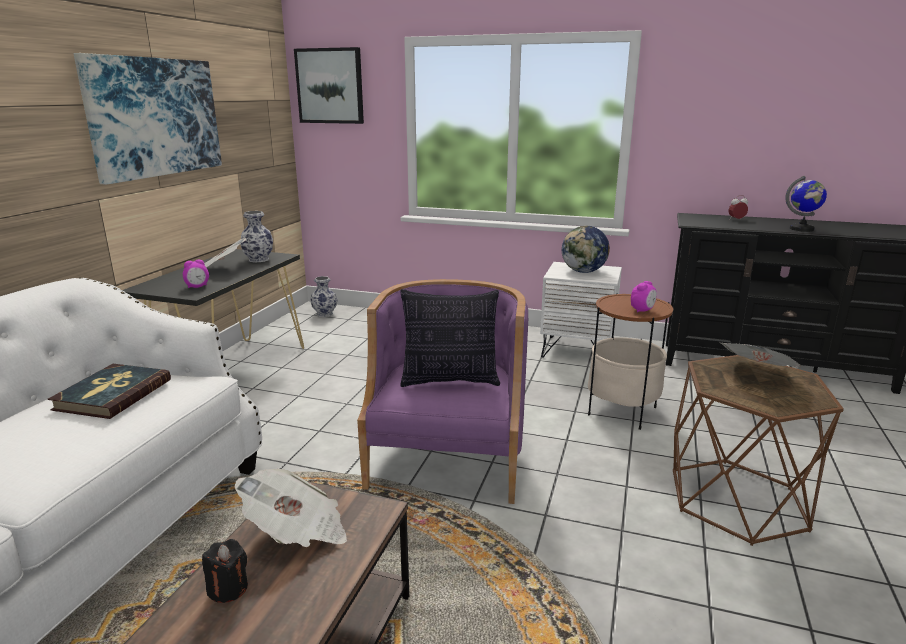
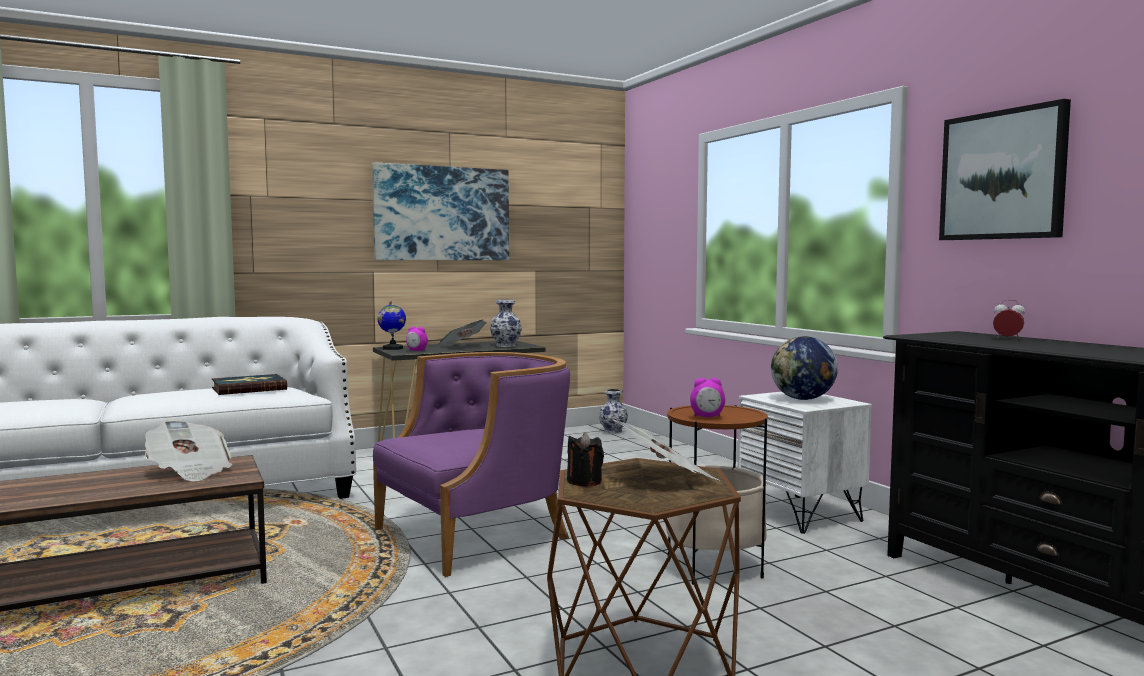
camera: 45 degrees right, 15 degrees down
black candle [202,539,248,603] -> black candle moved to [567,432,604,486]
picture [294,47,364,124] -> picture moved to [939,99,1071,240]
pillow [400,289,500,387] -> none
globe [785,176,827,232] -> globe moved to [378,301,406,350]

